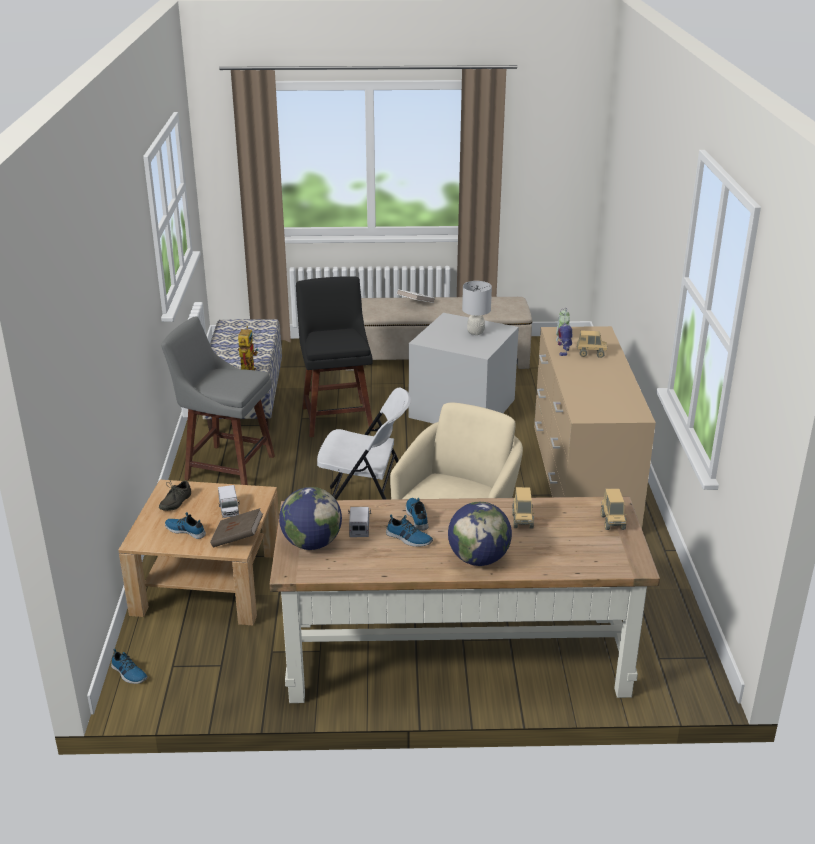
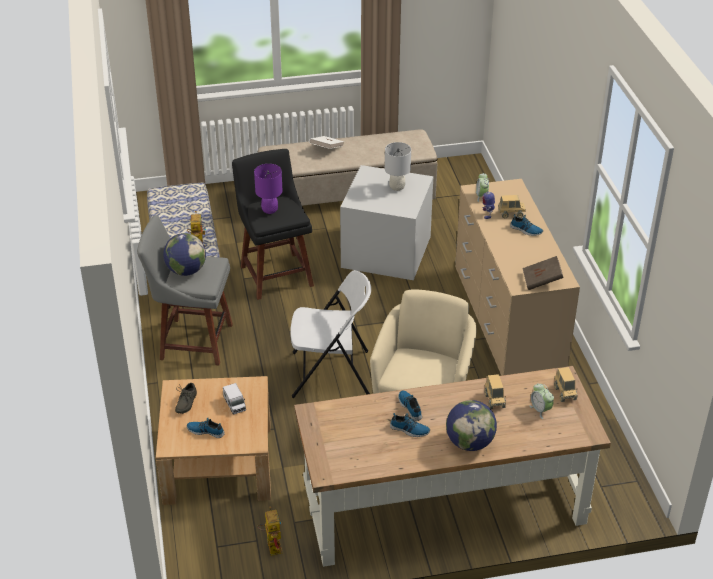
camera: 10 degrees left, 10 degrees up
shoe [111,649,148,684] -> shoe moved to [510,214,543,236]
brown book [210,508,263,547] -> brown book moved to [522,256,564,290]
globe [279,487,342,550] -> globe moved to [163,233,206,276]
toy truck [348,507,371,537] -> none
none -> purple table lamp [254,164,283,214]
none -> toy robot [258,507,283,556]
none -> alarm clock [529,383,554,419]

